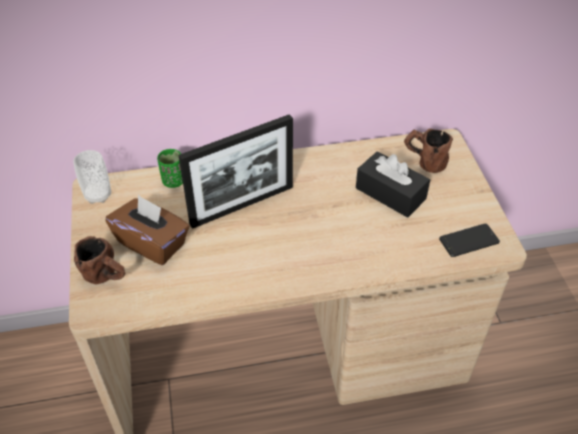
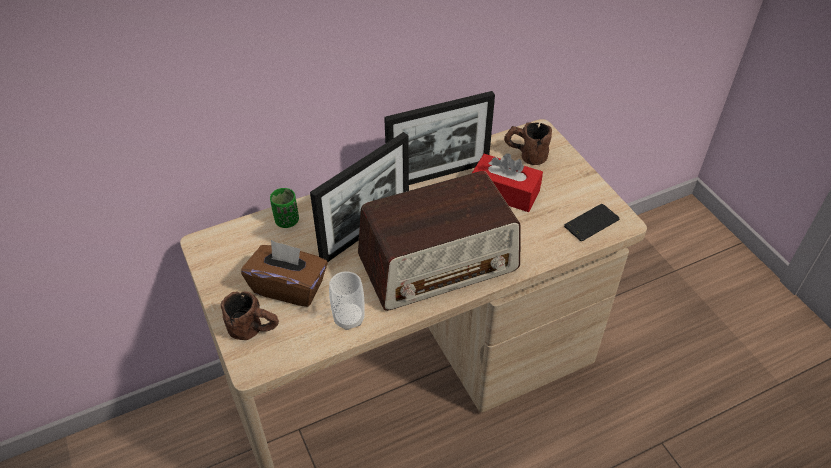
camera: 15 degrees left, 0 degrees up
cup [73,150,111,204] -> cup moved to [329,272,365,330]
black tissue box [356,151,430,218] -> red tissue box [471,153,543,212]
none -> radio [358,171,521,311]
none -> picture frame [384,91,495,185]

